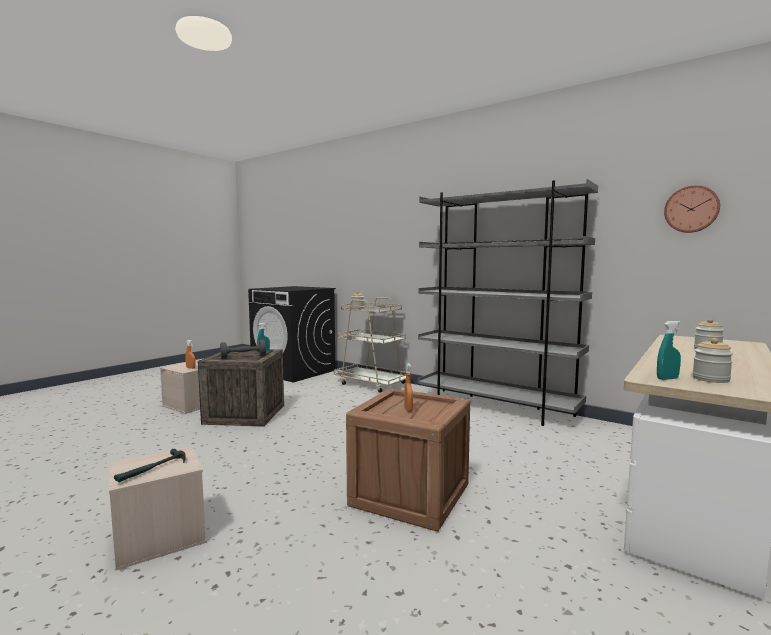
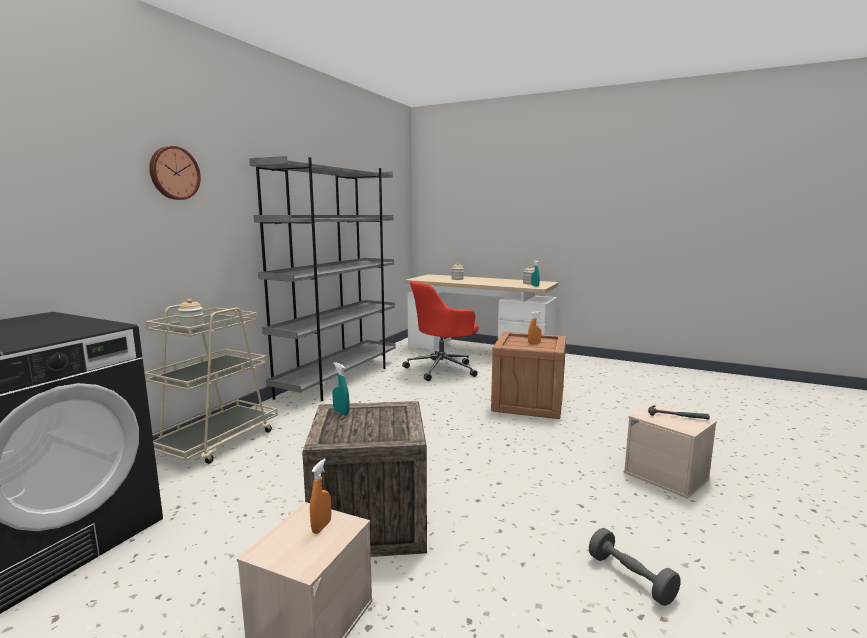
camera: 100 degrees left, 5 degrees up
grey dumbbell [220,340,266,359] -> grey dumbbell moved to [589,528,681,606]
wall clock [664,185,720,233] -> wall clock moved to [149,146,201,200]
none -> red office chair [402,281,478,381]

